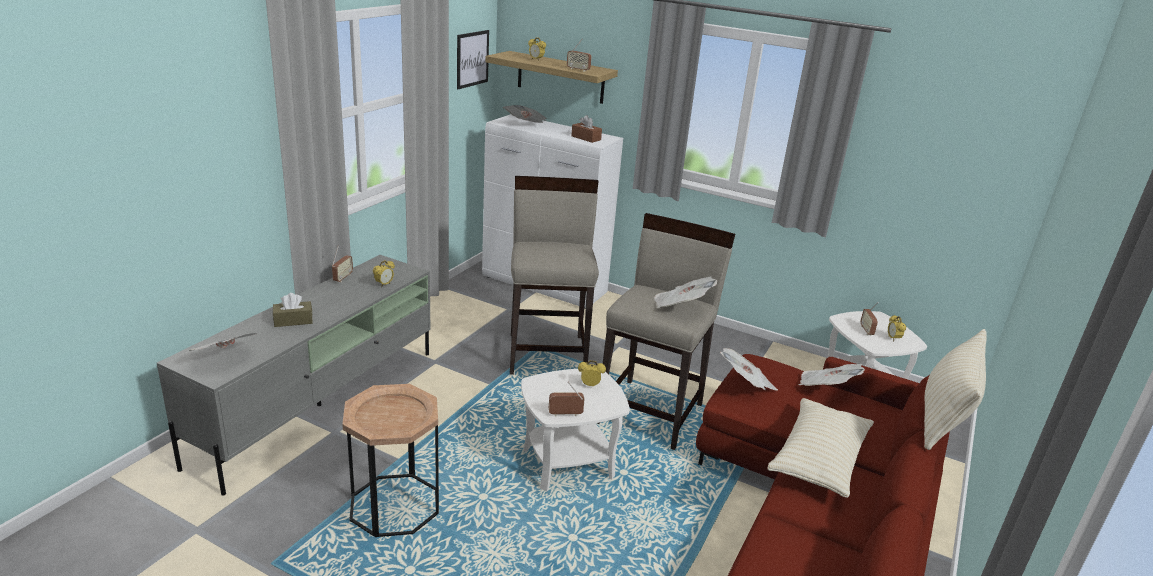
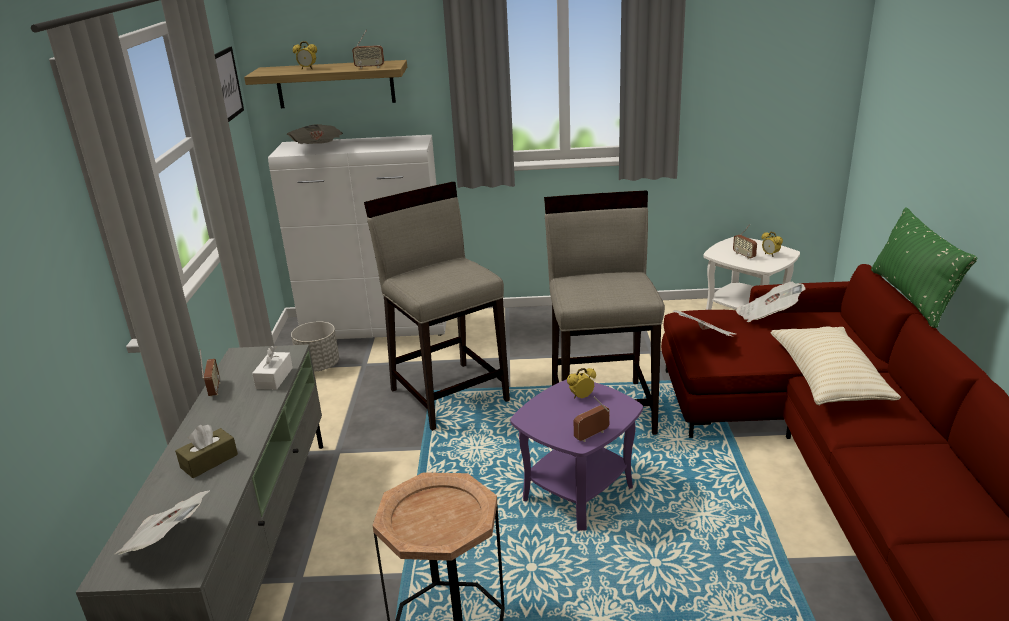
camera: 25 degrees left, 0 degrees up
alarm clock [373,260,395,287] -> white tissue box [252,346,293,390]
white side table [521,369,630,491] -> purple side table [510,379,643,531]
brown tissue box [571,115,602,143] -> none
newspaper [654,277,717,308] -> none
beige pillow [924,329,987,450] -> green pillow [871,207,978,328]
none -> grey planter [291,321,339,372]

